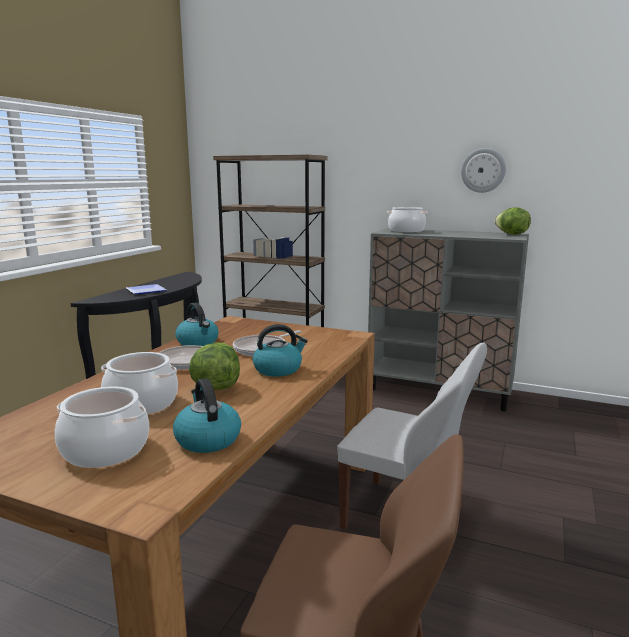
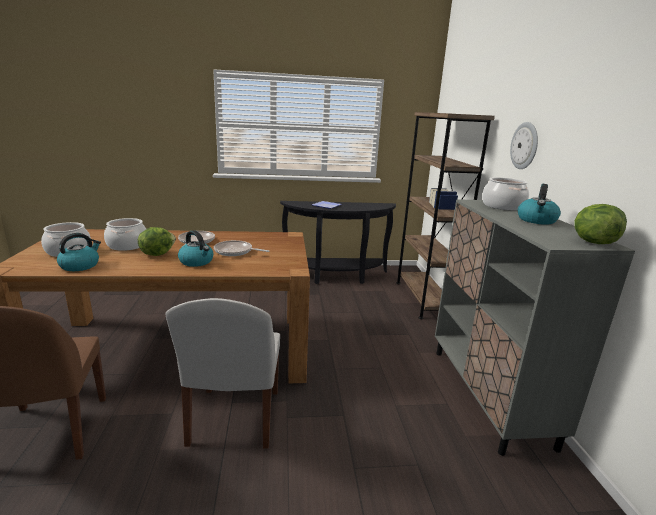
camera: 60 degrees right, 5 degrees up
kettle [175,303,219,346] -> kettle moved to [518,184,561,225]
wall clock [461,148,506,193] -> wall clock moved to [510,122,538,169]

